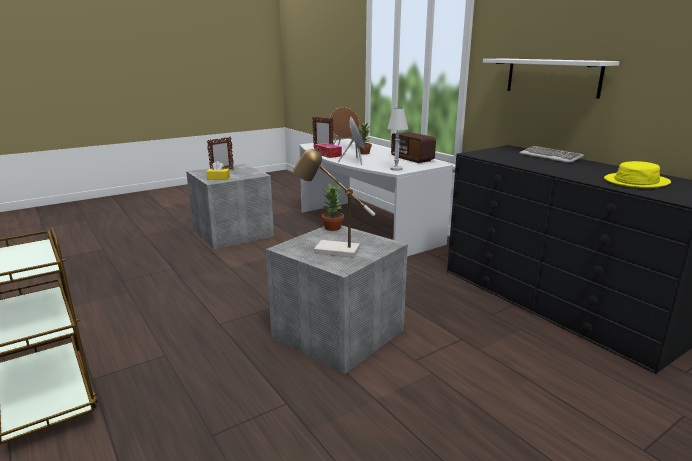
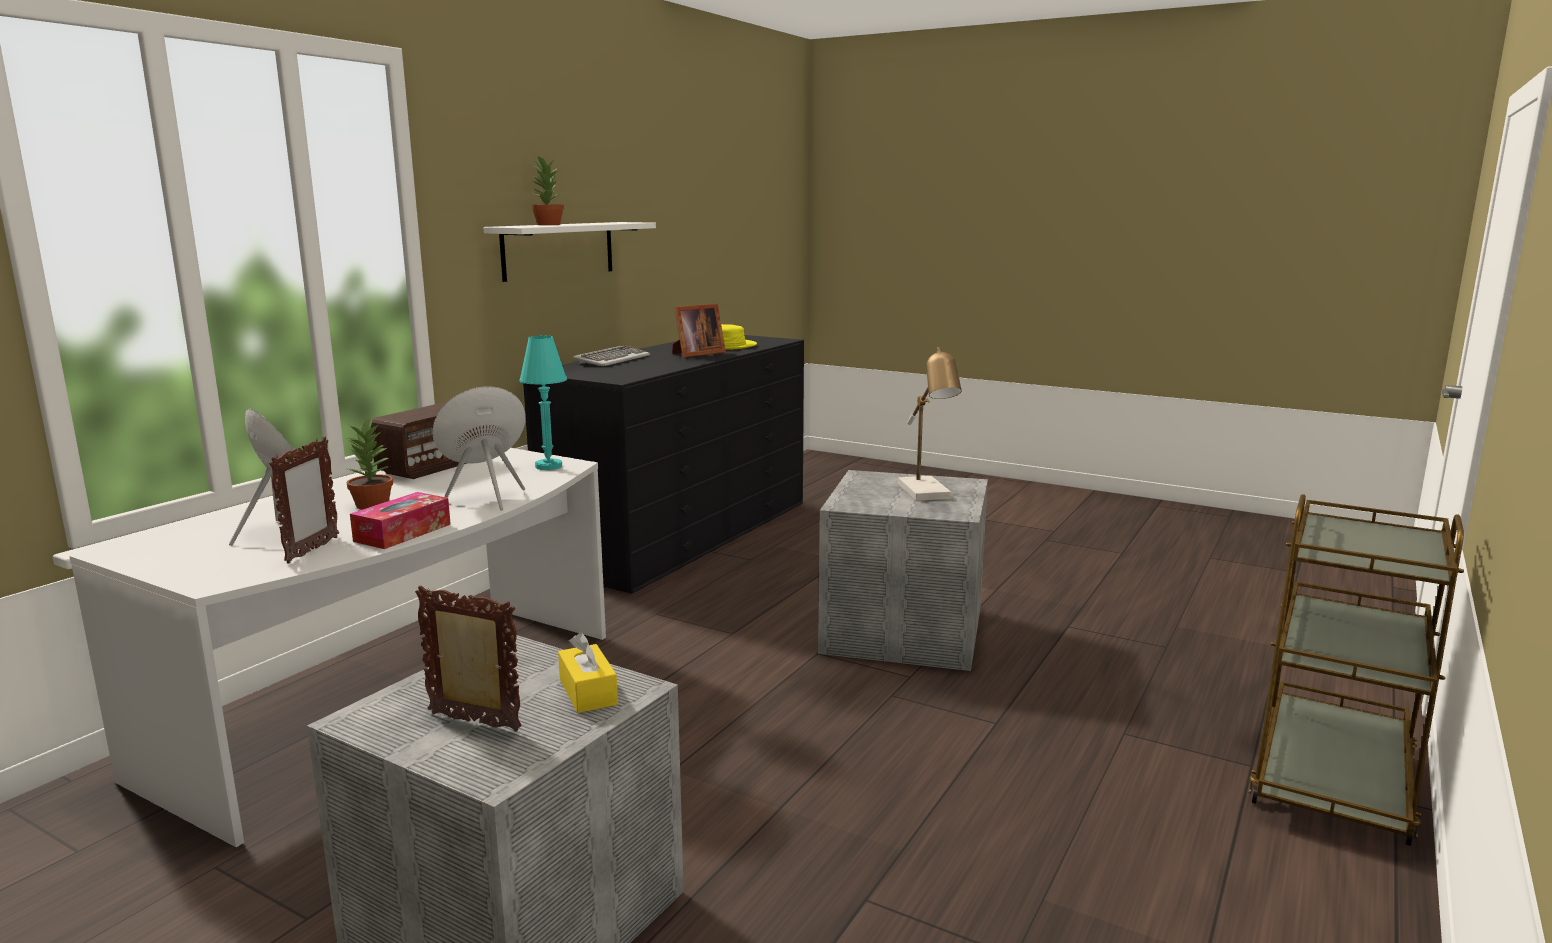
camera: 115 degrees left, 5 degrees down
potted plant [322,183,344,231] -> potted plant moved to [530,156,564,225]
white table lamp [387,108,408,171] -> turquoise table lamp [520,336,567,470]
none -> picture frame [672,303,726,357]

